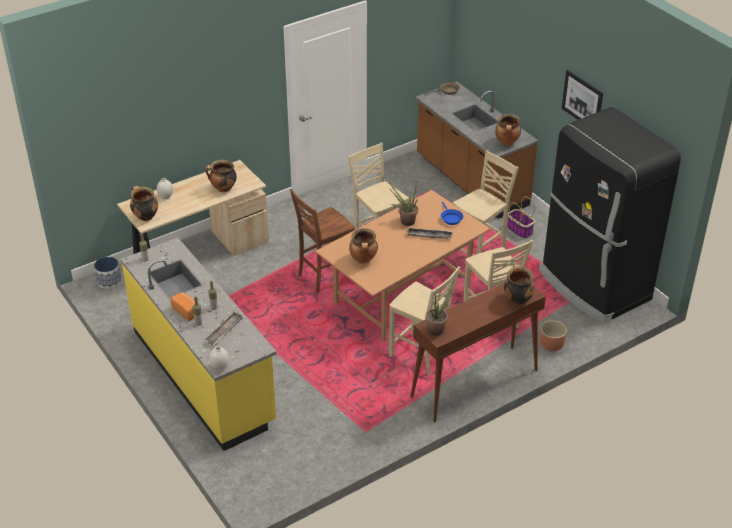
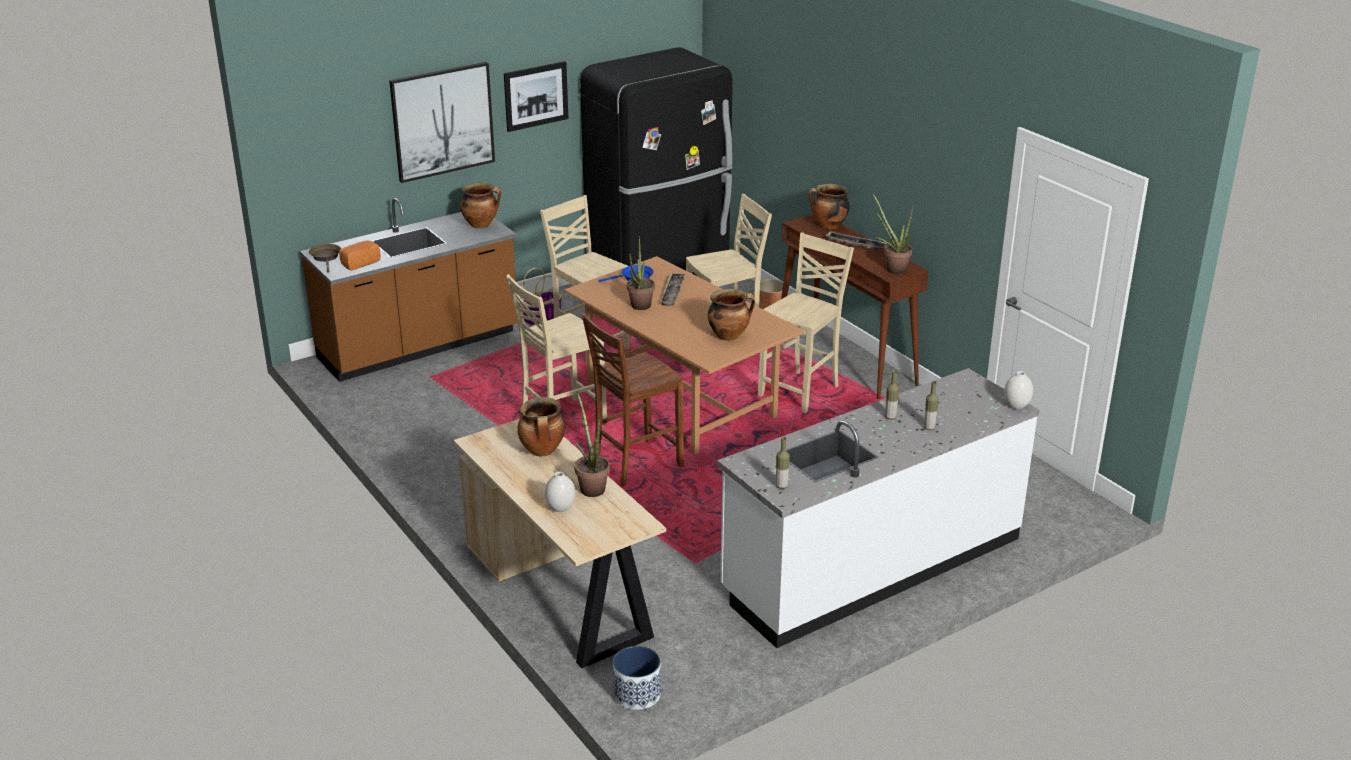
camera: 90 degrees left, 10 degrees down
yellow counter [121,237,277,451] -> white counter [717,368,1039,648]
cooking pot [130,186,158,221] -> none
bread [170,292,195,321] -> bread moved to [339,240,381,270]
tray [204,311,244,345] -> tray moved to [825,231,886,250]
brown chair [290,189,355,294] -> brown chair turned 90 degrees clockwise [581,313,684,486]
none -> picture [389,62,495,183]
none -> potted plant [574,391,610,497]

